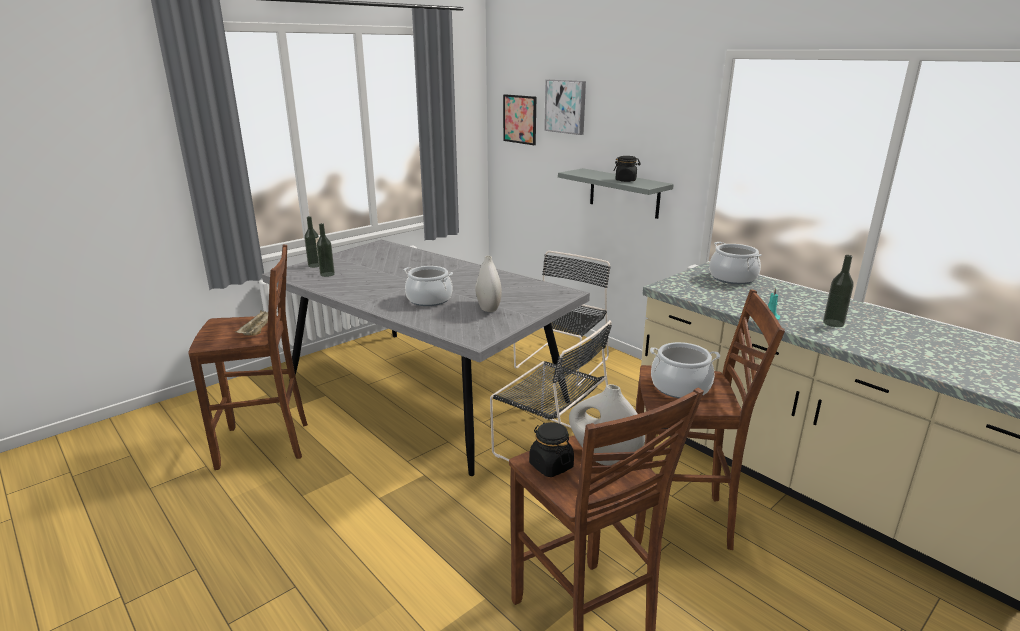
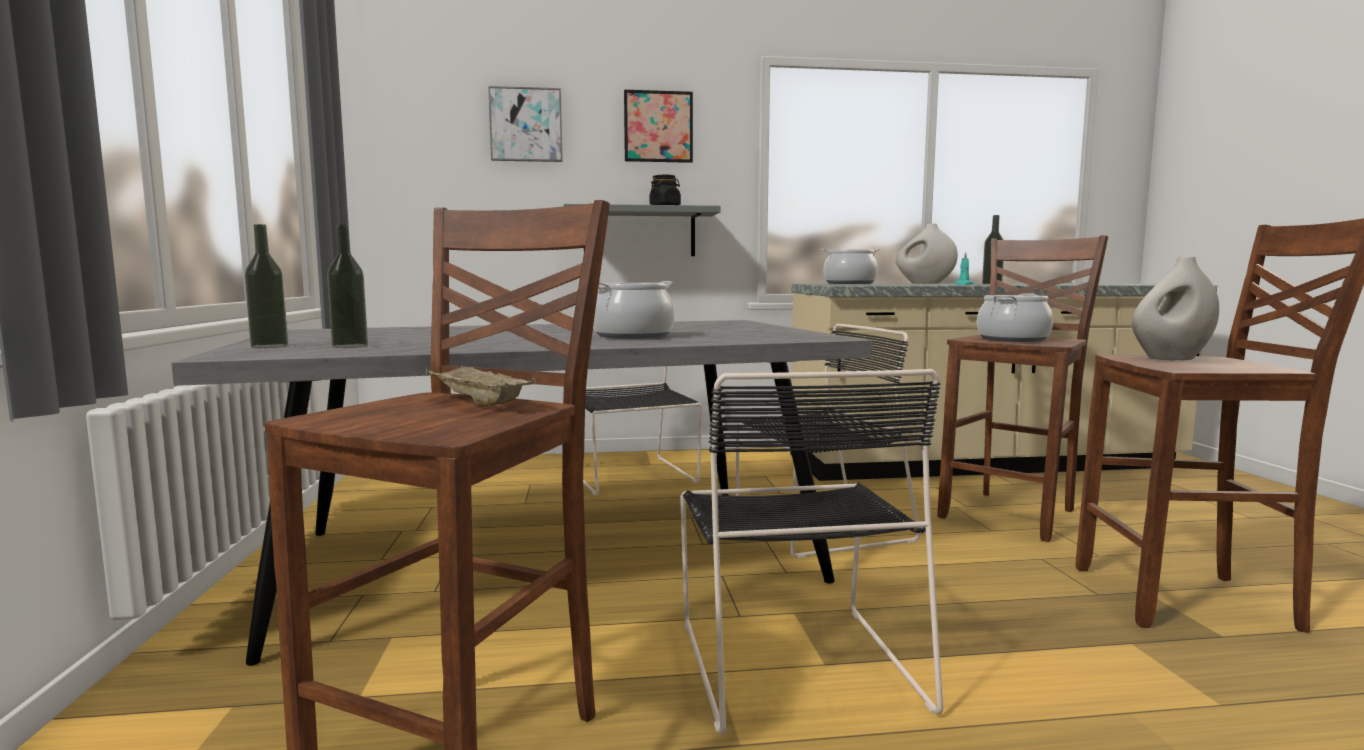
camera: 55 degrees left, 15 degrees down
white vase [475,256,502,312] -> white vase moved to [896,224,958,284]
picture [503,94,536,145] -> picture moved to [624,90,693,163]
black jar [529,422,574,477] -> none
none -> black chair [680,369,943,735]

